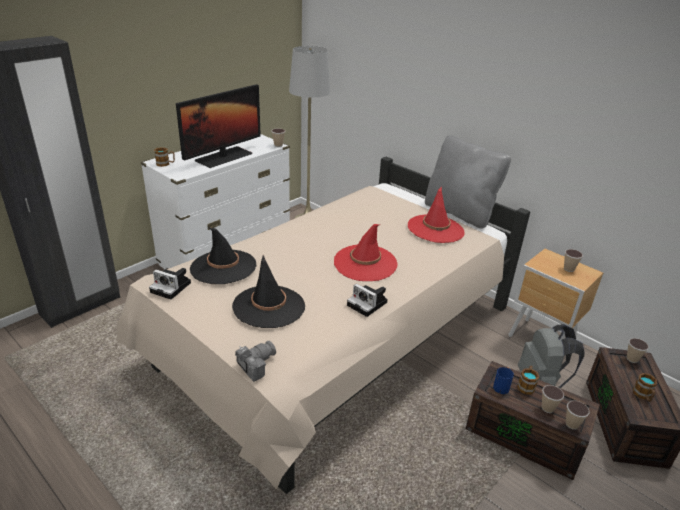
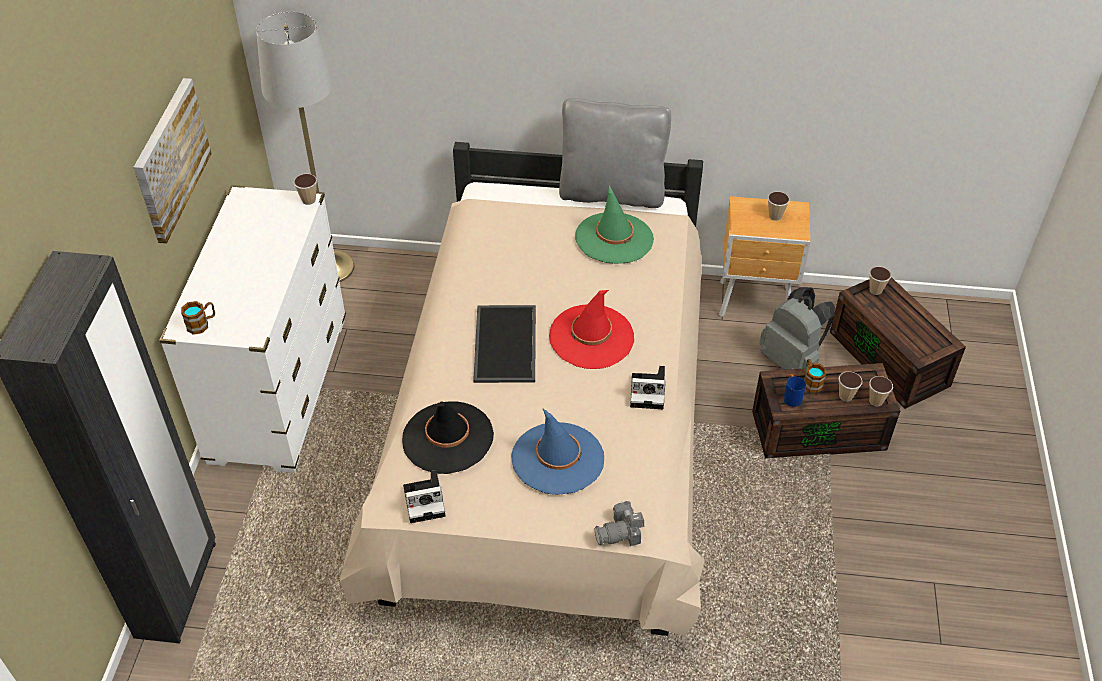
camera: 35 degrees left, 15 degrees up
monitor [176,84,261,168] -> none
black hat [232,255,305,328] -> blue hat [511,409,604,495]
camera [235,341,276,382] -> camera turned 120 degrees counterclockwise [595,501,644,546]
red hat [408,186,464,243] -> green hat [575,185,654,264]
mug [633,373,657,402] -> none
none -> picture [134,78,212,244]
none -> tray [473,305,536,383]

